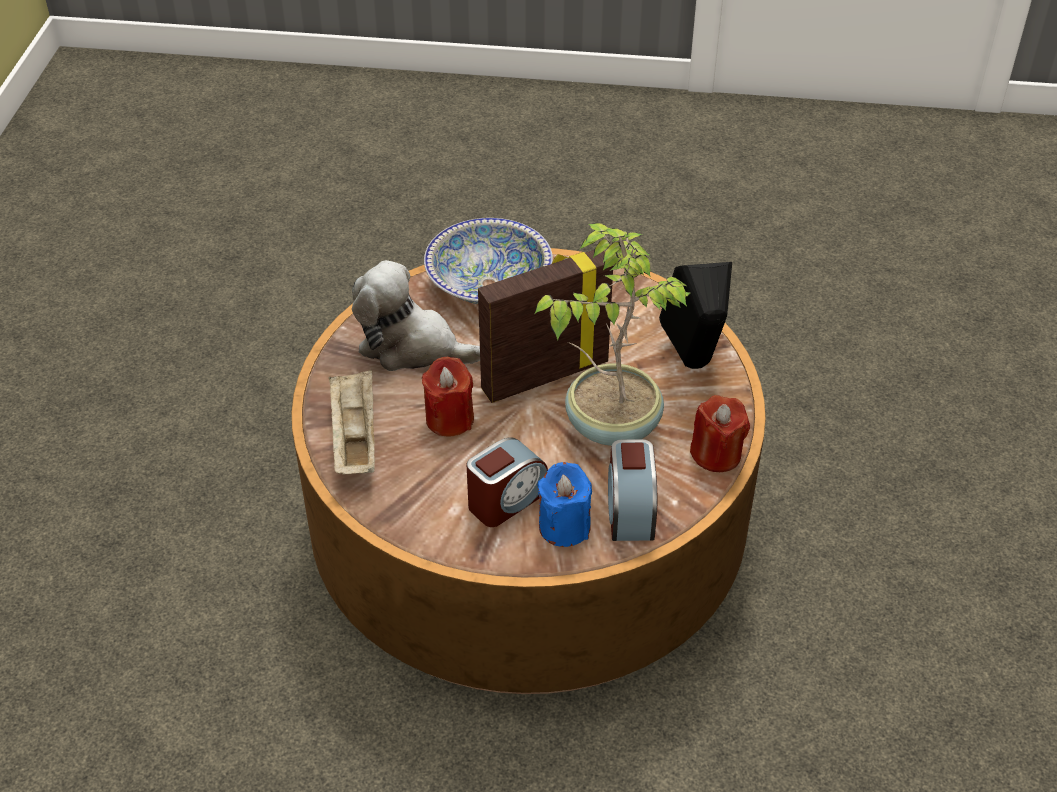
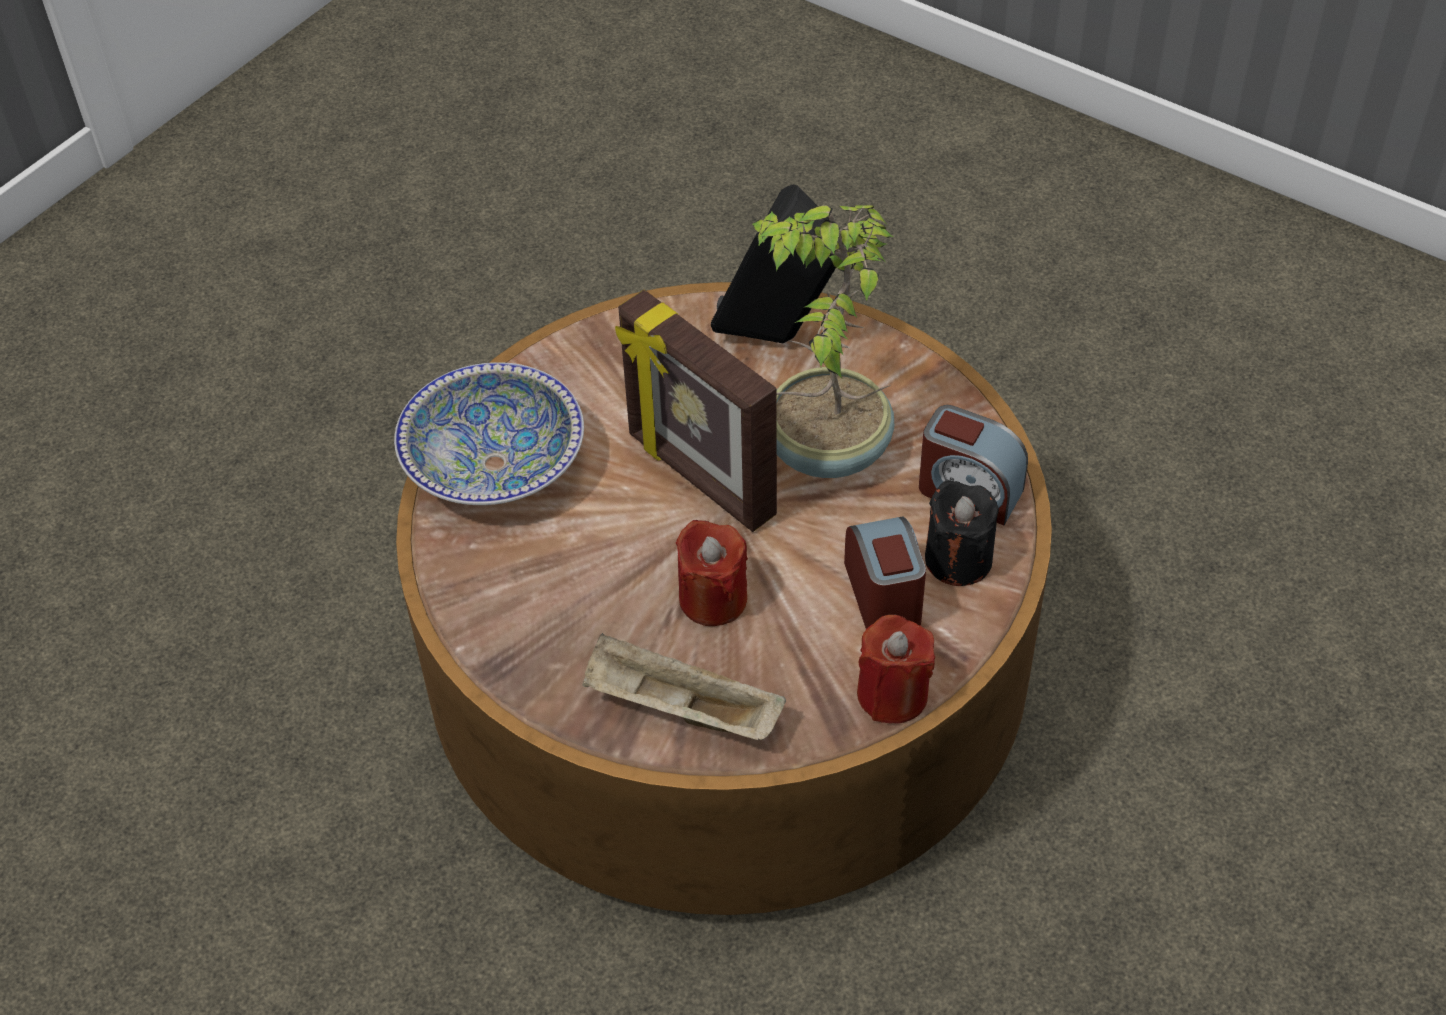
camera: 60 degrees left, 5 degrees up
plush toy [352,260,480,371] -> none
picture frame [478,250,613,403] -> picture frame turned 45 degrees counterclockwise [615,290,777,532]
blue candle [537,462,592,547] -> black candle [925,480,999,586]
red candle [690,395,750,472] -> red candle moved to [857,615,935,724]

